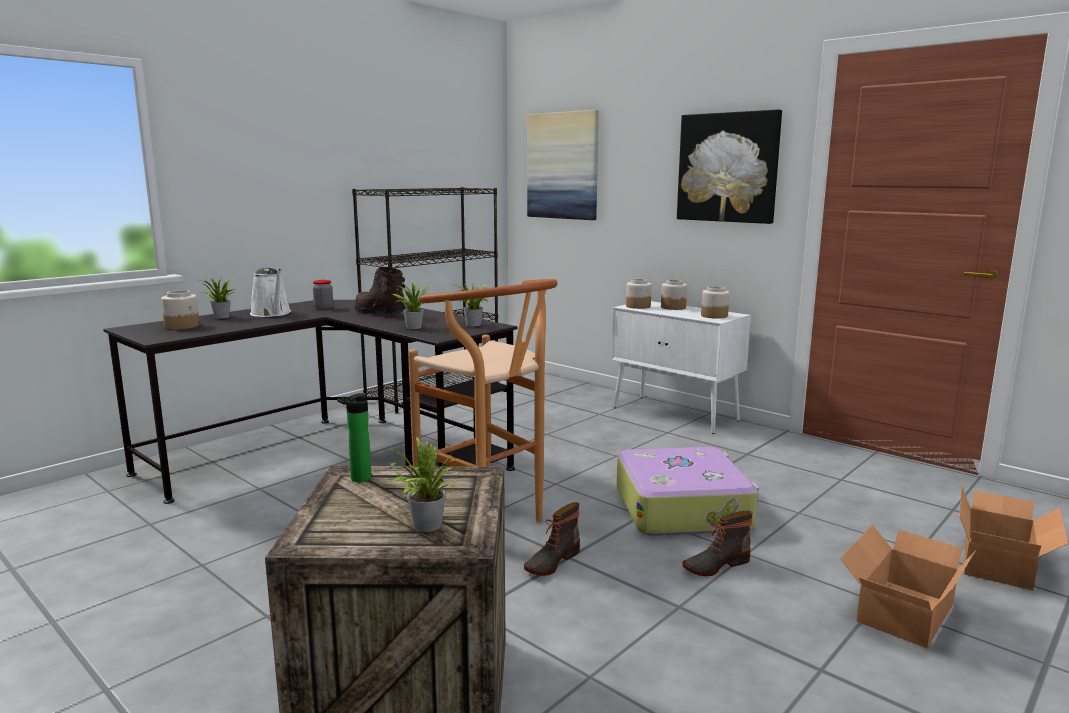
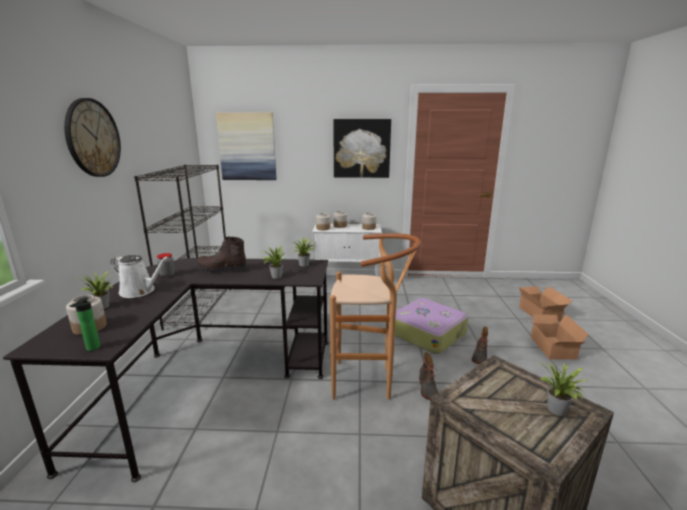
camera: 40 degrees left, 5 degrees up
bottle [337,393,372,482] -> bottle moved to [70,297,101,351]
none -> wall clock [64,98,121,177]

